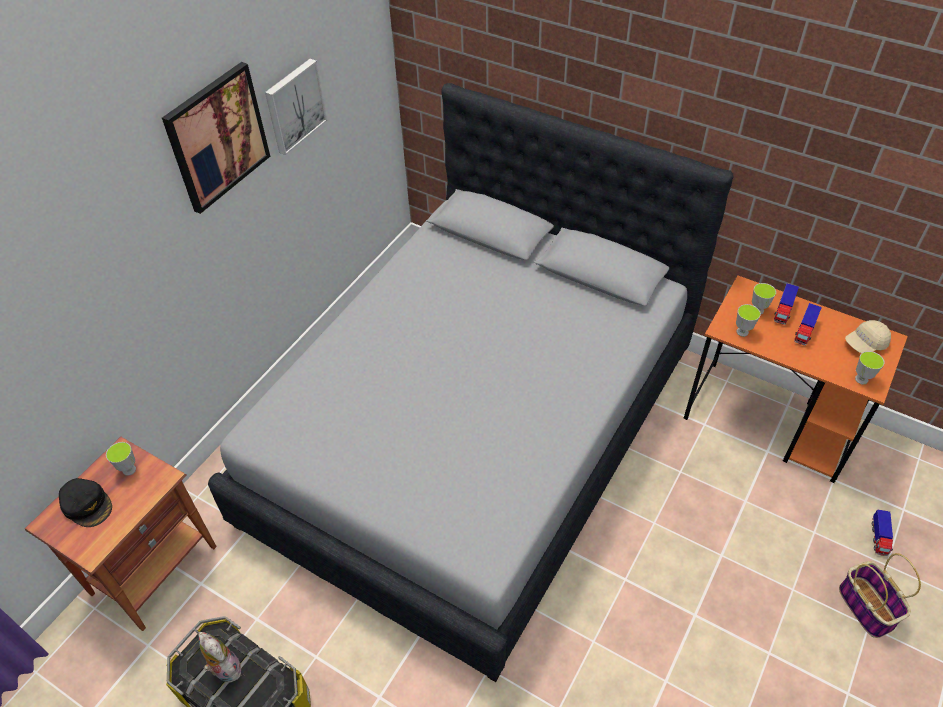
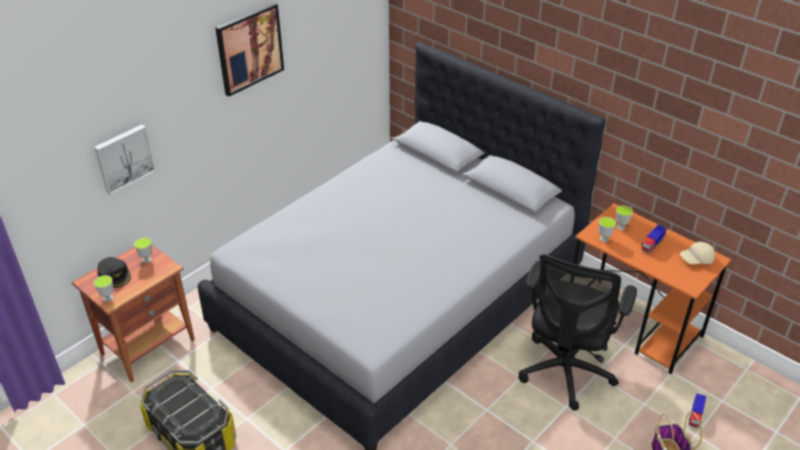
camera: 10 degrees right, 10 degrees down
plush toy [198,632,241,682] -> none
picture [265,59,327,155] -> picture moved to [94,125,156,195]
toy truck [774,283,799,325] -> none
cup [855,351,885,385] -> cup moved to [94,275,114,302]
none -> black office chair [519,254,637,410]

